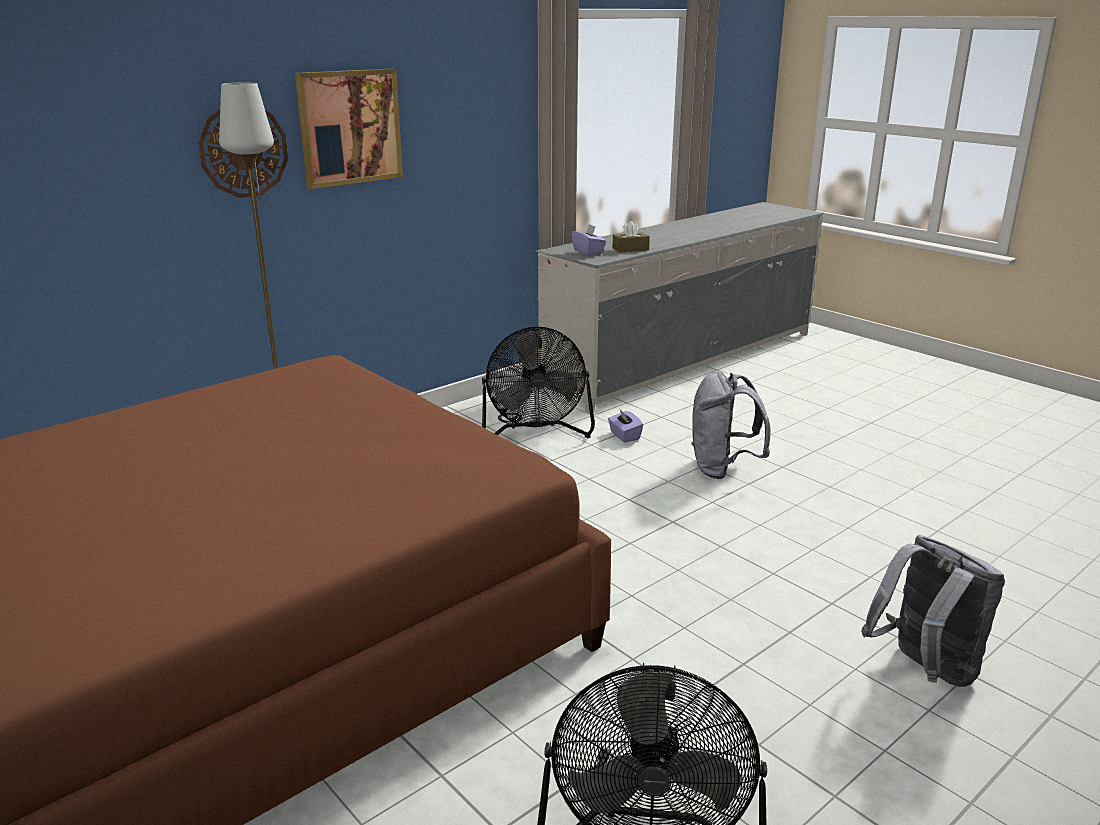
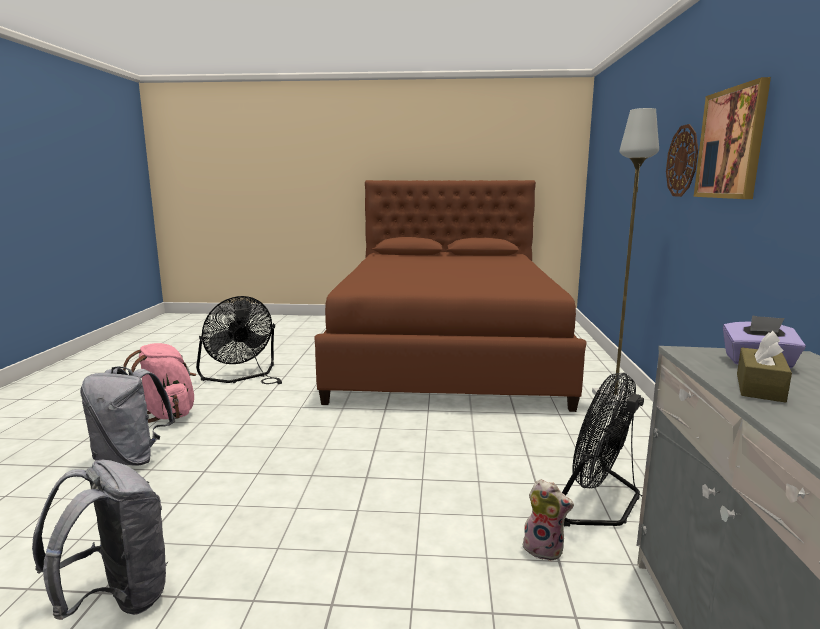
camera: 135 degrees right, 10 degrees down
purple tissue box [608,410,643,443] -> plush toy [523,479,574,561]
grey backpack [691,372,771,479] -> grey backpack moved to [32,460,168,620]
none -> pink backpack [123,343,196,423]

